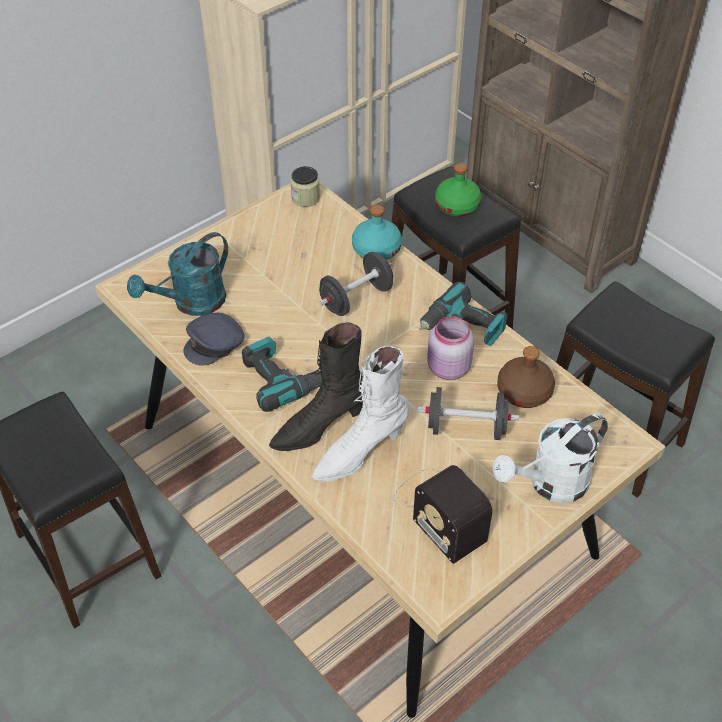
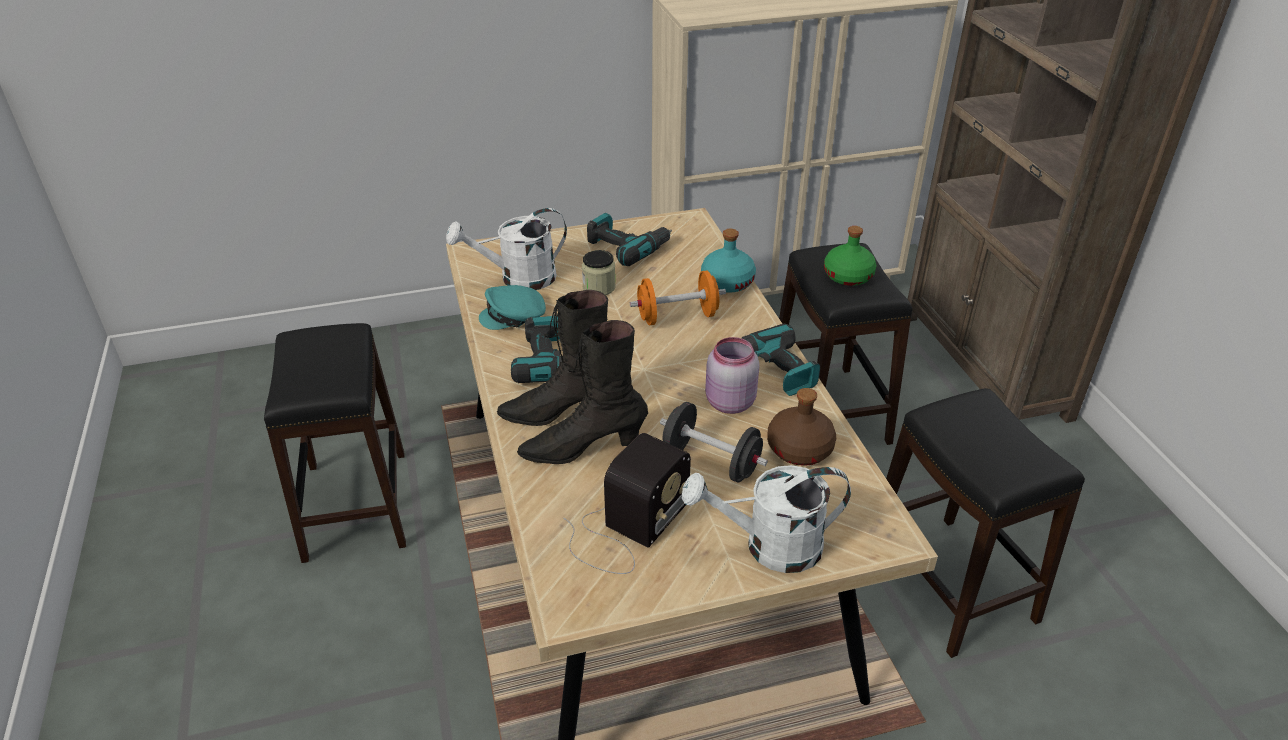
camera: 25 degrees right, 10 degrees down
turquoise watering can [127,232,228,316] -> white watering can [446,208,567,290]
grey cap [183,313,245,366] -> turquoise cap [479,285,546,330]
jar [290,166,320,207] -> jar moved to [582,250,616,295]
white boot [312,346,410,481] -> black boot [517,320,648,464]
black dumbbell [319,252,393,316] -> orange dumbbell [630,270,726,326]
radio [393,465,492,564] -> radio turned 135 degrees counterclockwise [563,433,691,574]
none -> power drill [587,213,672,266]

